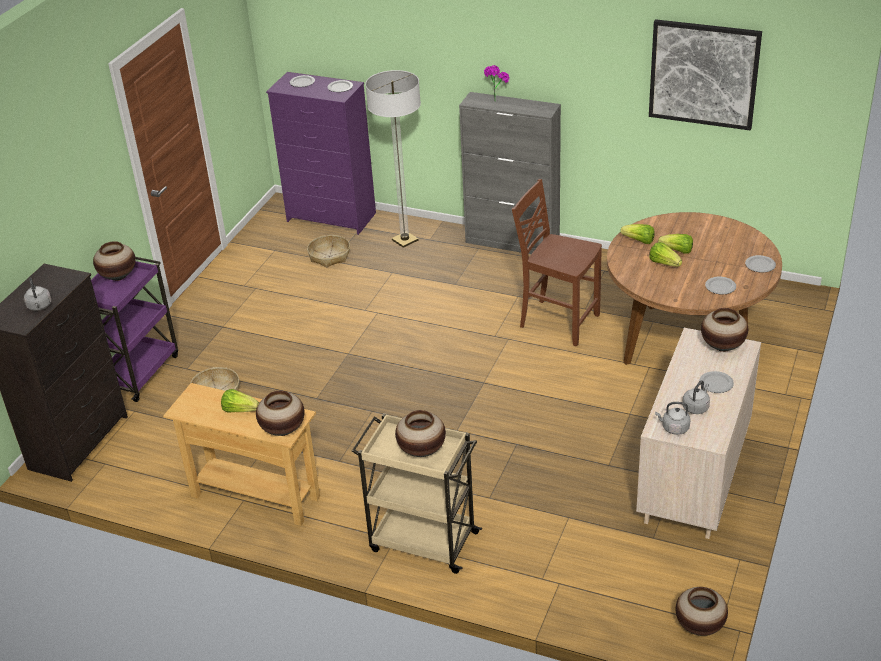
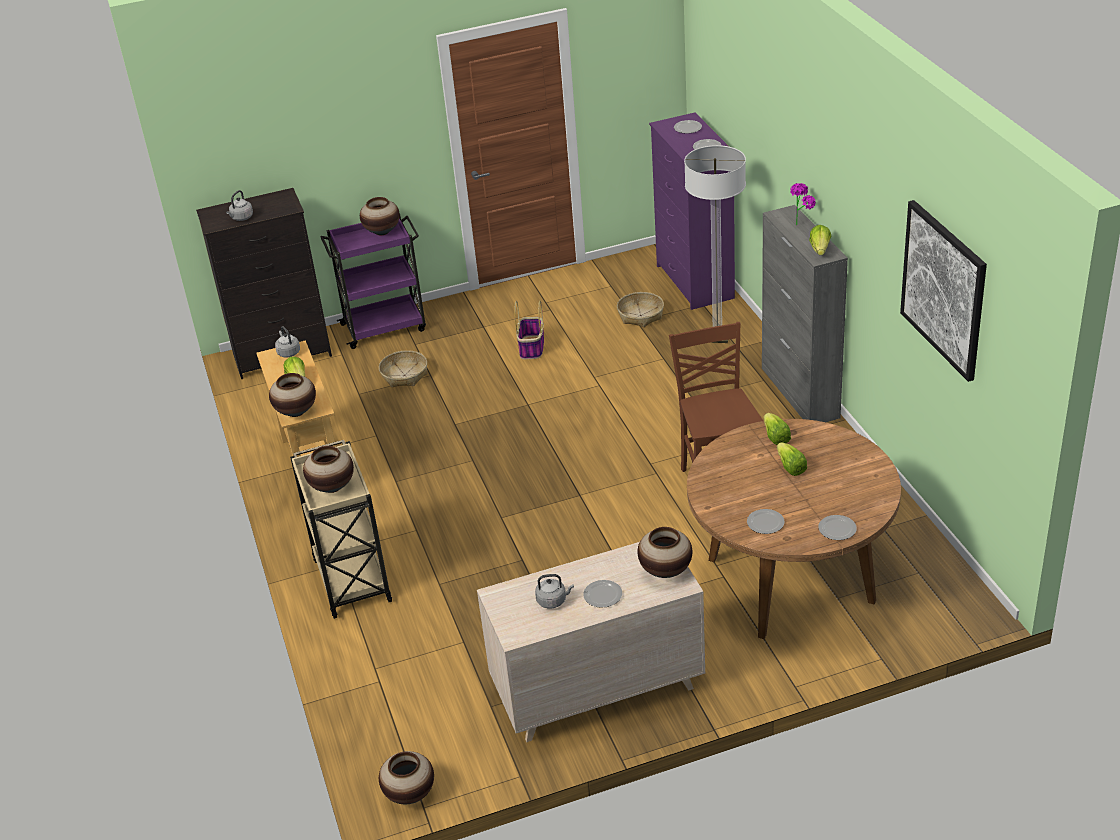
camera: 50 degrees right, 0 degrees up
lettuce [649,242,682,267] -> lettuce moved to [809,225,832,255]
grey kettle [655,402,691,435] -> grey kettle moved to [275,326,300,357]
none -> basket [514,301,544,359]

